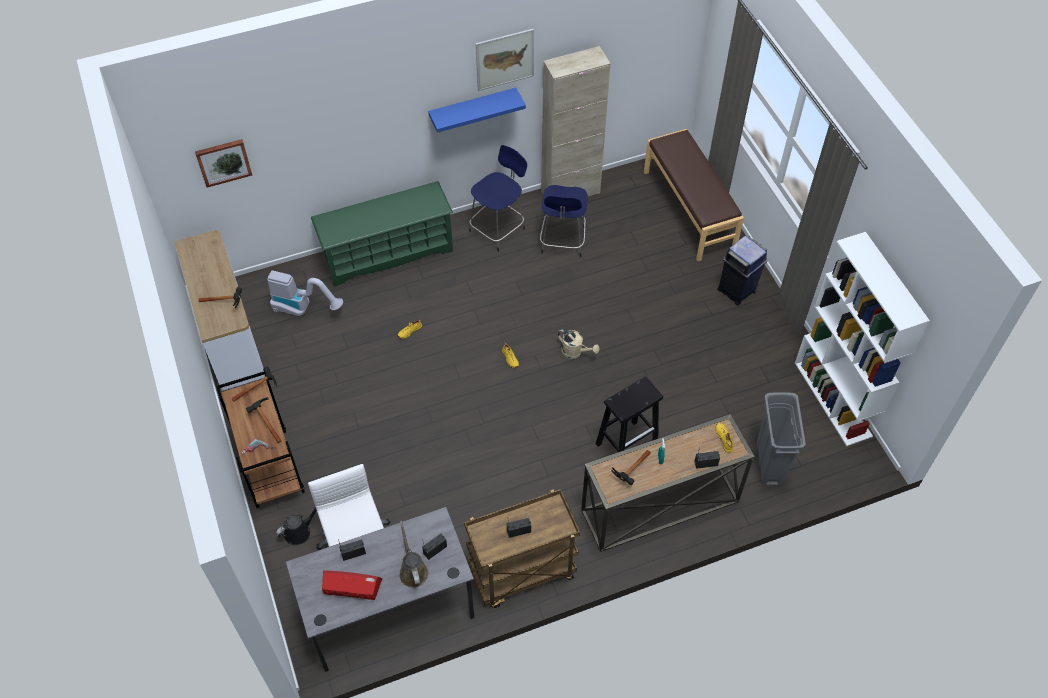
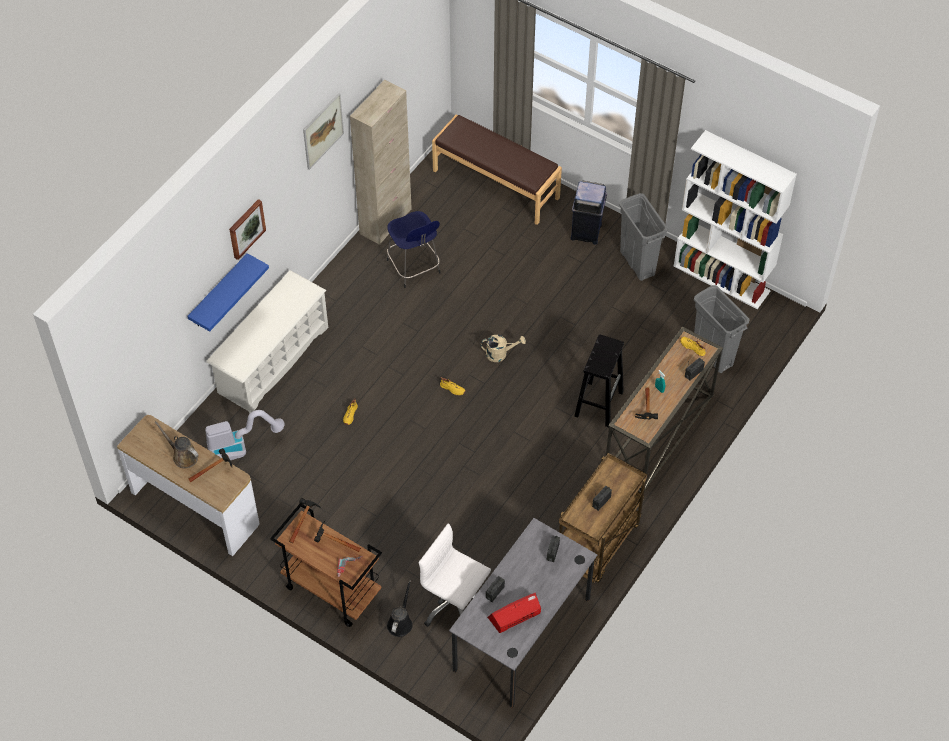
camera: 35 degrees left, 0 degrees up
picture [195,139,252,188] -> picture moved to [229,199,266,260]
green shoe rack [311,181,453,287] -> white shoe rack [206,270,328,414]
brown watering can [399,521,428,588] -> brown watering can moved to [155,421,198,468]
blue shelf [428,88,526,133] -> blue shelf moved to [187,253,269,332]
blue stool [469,145,527,252] -> none
none -> grey trash can [619,193,668,281]

